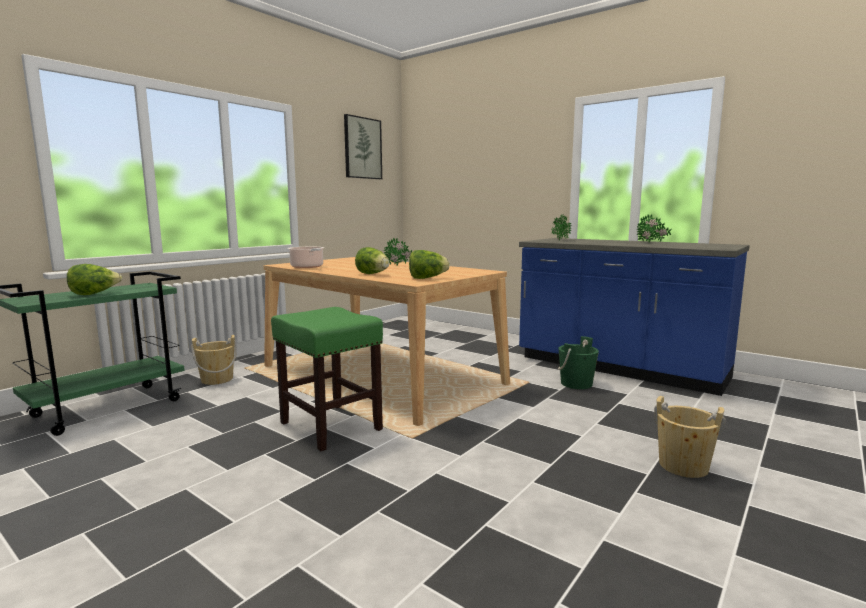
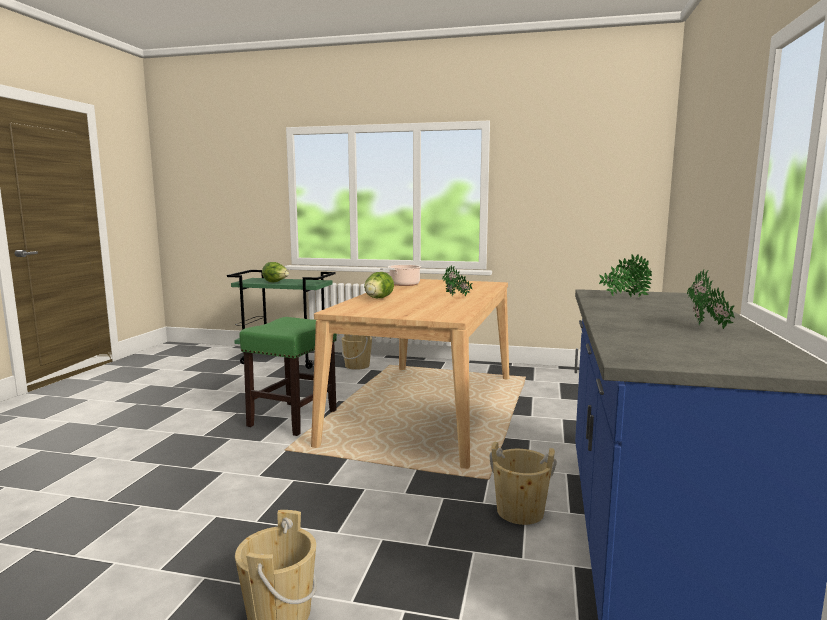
camera: 65 degrees right, 0 degrees up
picture [344,114,382,179] -> none
lettuce [409,250,450,279] -> none
green bucket [558,336,599,389] -> beige bucket [490,442,557,525]

